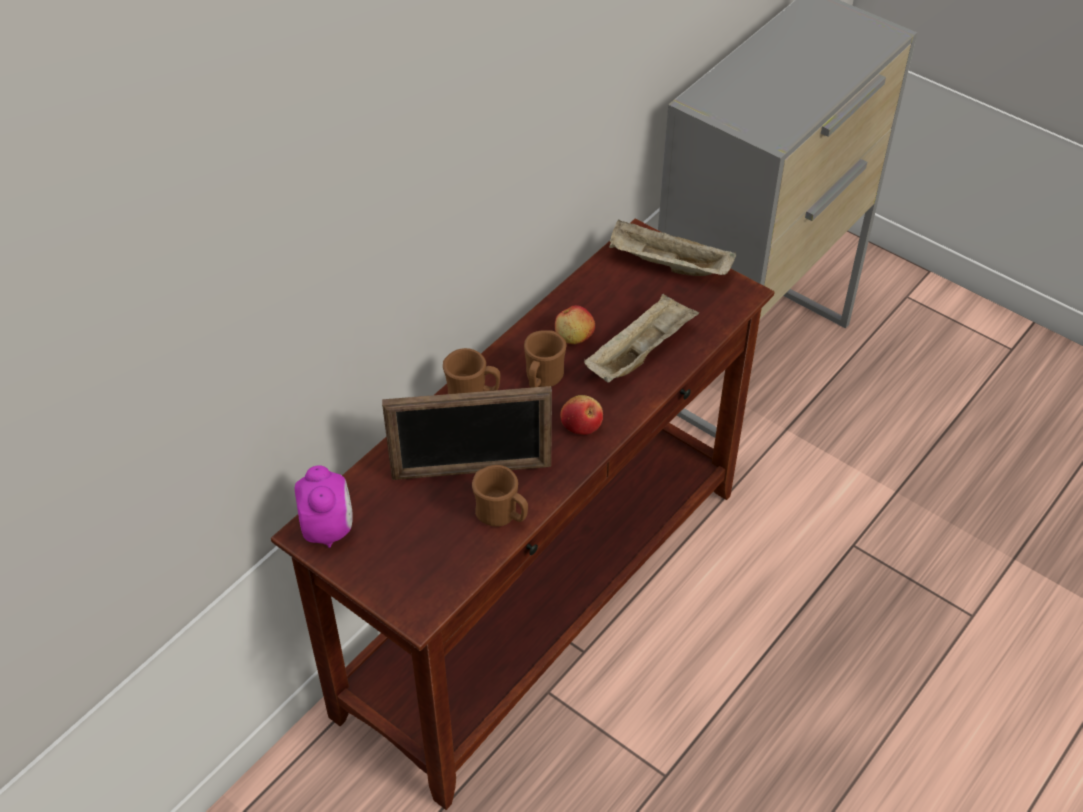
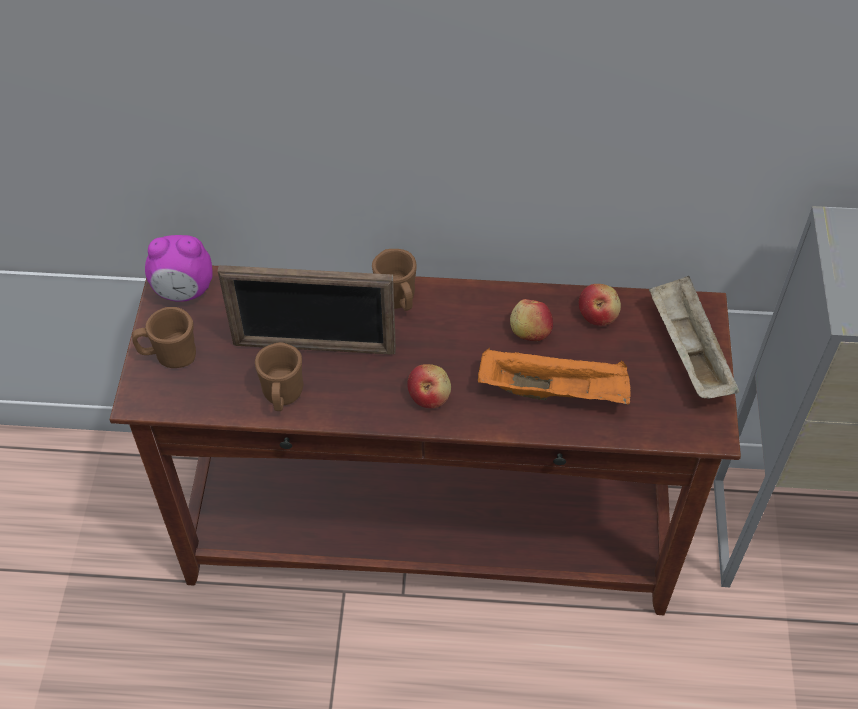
camera: 55 degrees right, 5 degrees up
alarm clock [295,465,353,548] -> alarm clock turned 45 degrees clockwise [145,235,213,302]
picture frame [382,386,552,480] -> picture frame turned 45 degrees counterclockwise [218,265,396,355]
brown mug [524,330,567,388] -> brown mug moved to [132,307,196,368]
beige tray [584,294,699,383] -> orange tray [478,348,631,404]
none -> apple [579,284,621,326]

